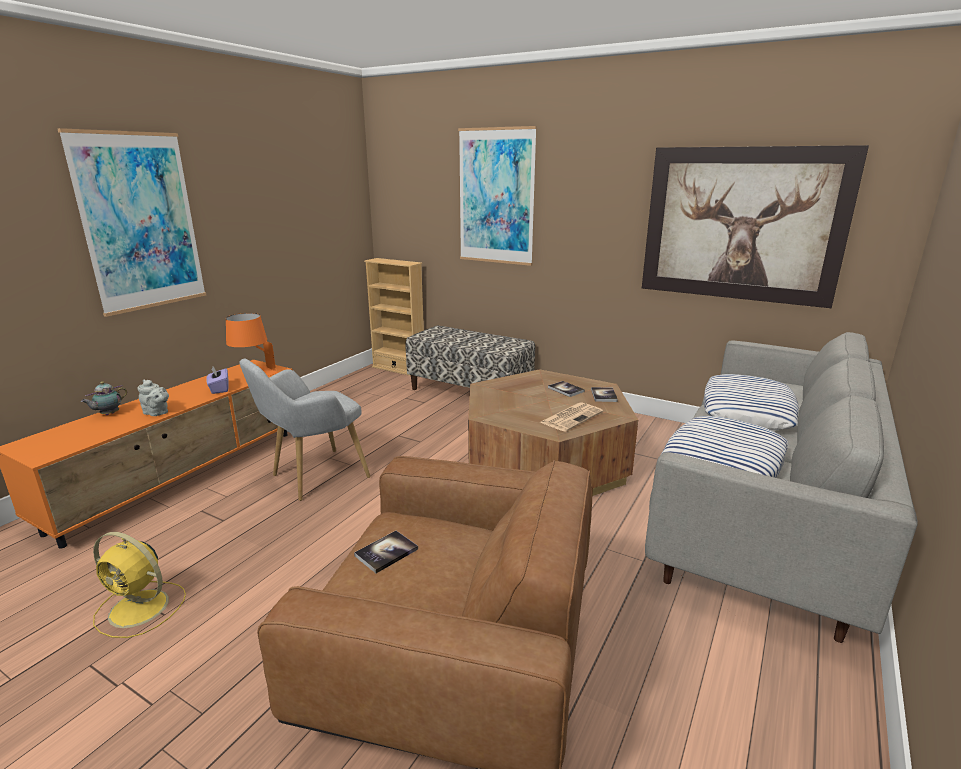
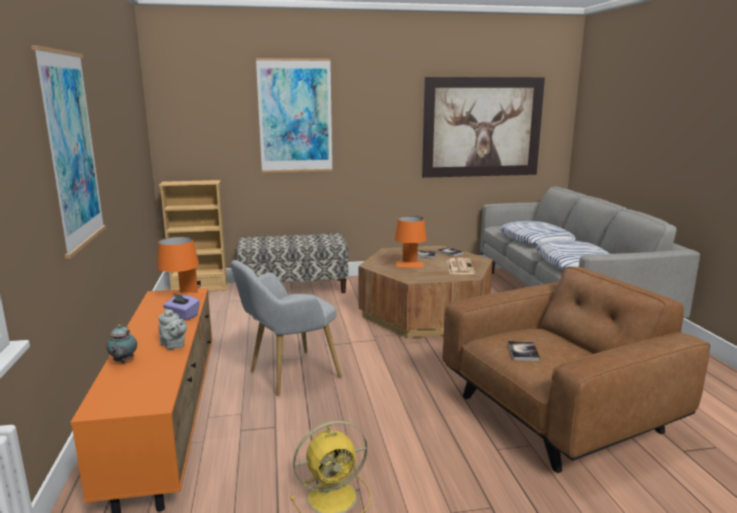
camera: 40 degrees left, 5 degrees down
grey teapot [138,380,169,416] -> grey teapot turned 60 degrees clockwise [158,308,187,350]
grey armchair [240,359,371,501] -> grey armchair turned 45 degrees clockwise [231,260,342,396]
none -> orange table lamp [395,216,427,268]

